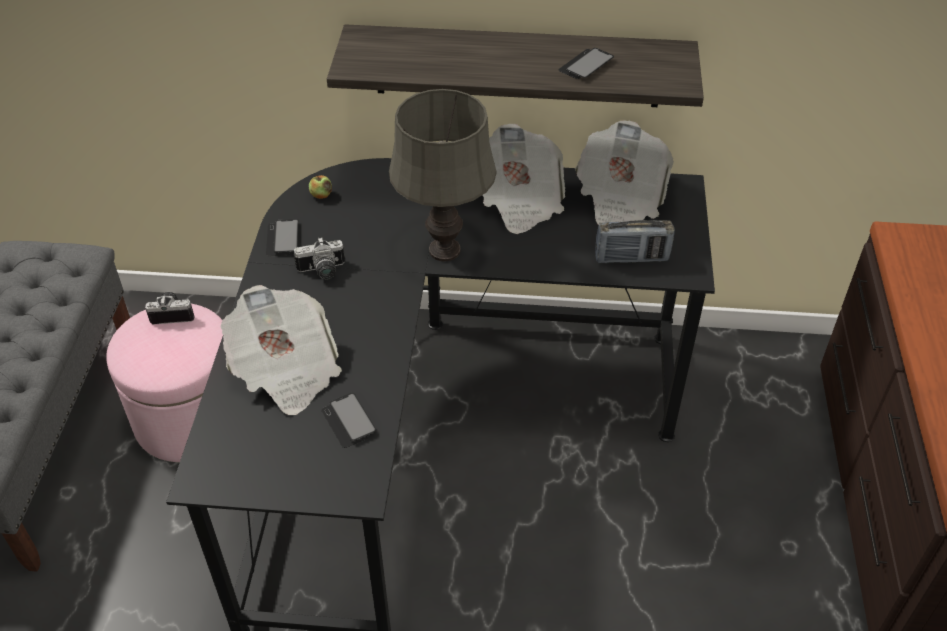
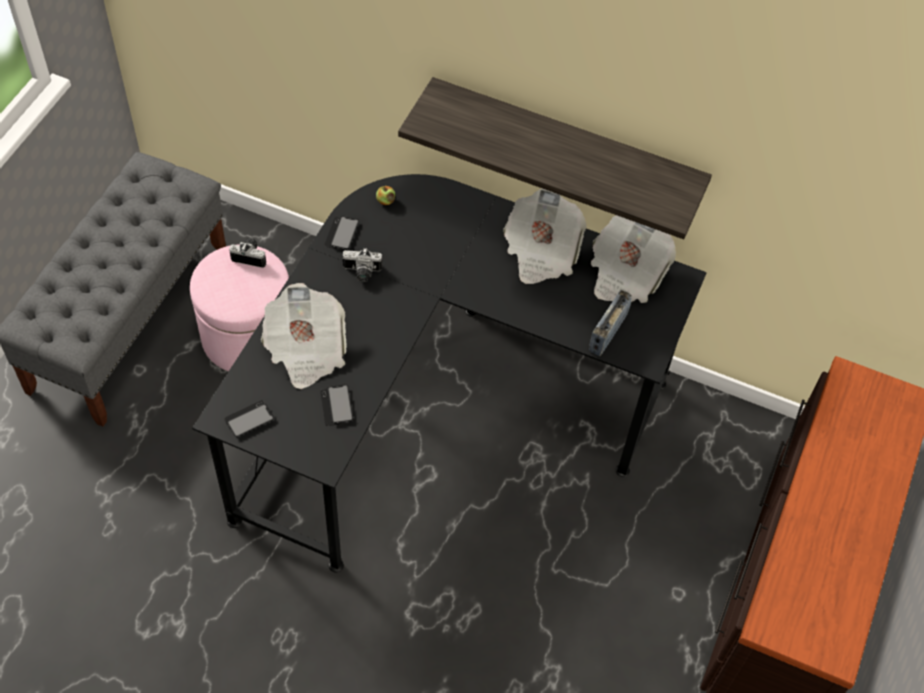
camera: 15 degrees right, 10 degrees up
grey table lamp [389,89,497,261] -> none
phone [559,48,614,79] -> phone moved to [224,400,274,437]
radio [595,220,675,263] -> radio turned 105 degrees clockwise [589,290,632,356]

